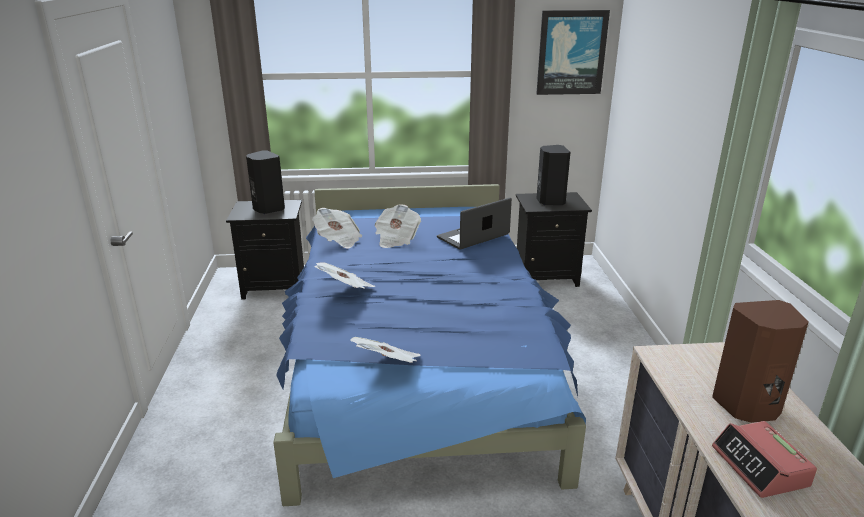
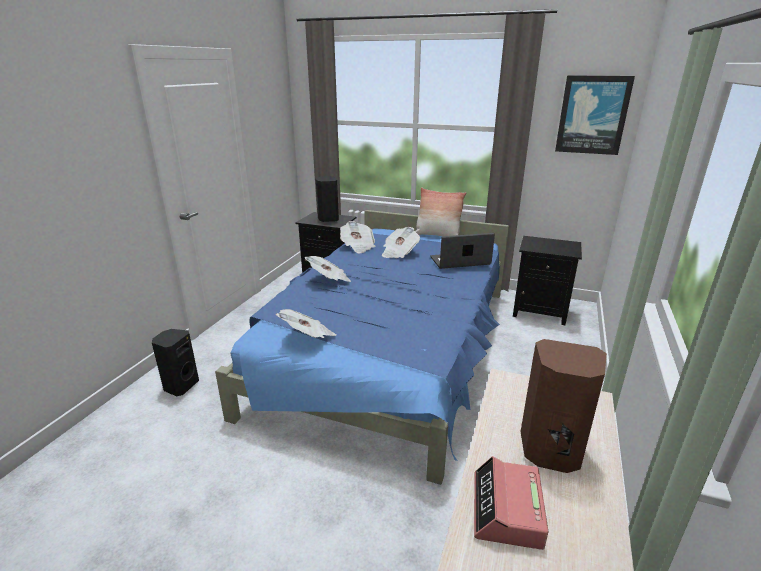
camera: 25 degrees right, 0 degrees up
black speaker [536,145,571,205] -> black speaker moved to [152,329,199,396]
none -> pillow [415,187,466,236]

